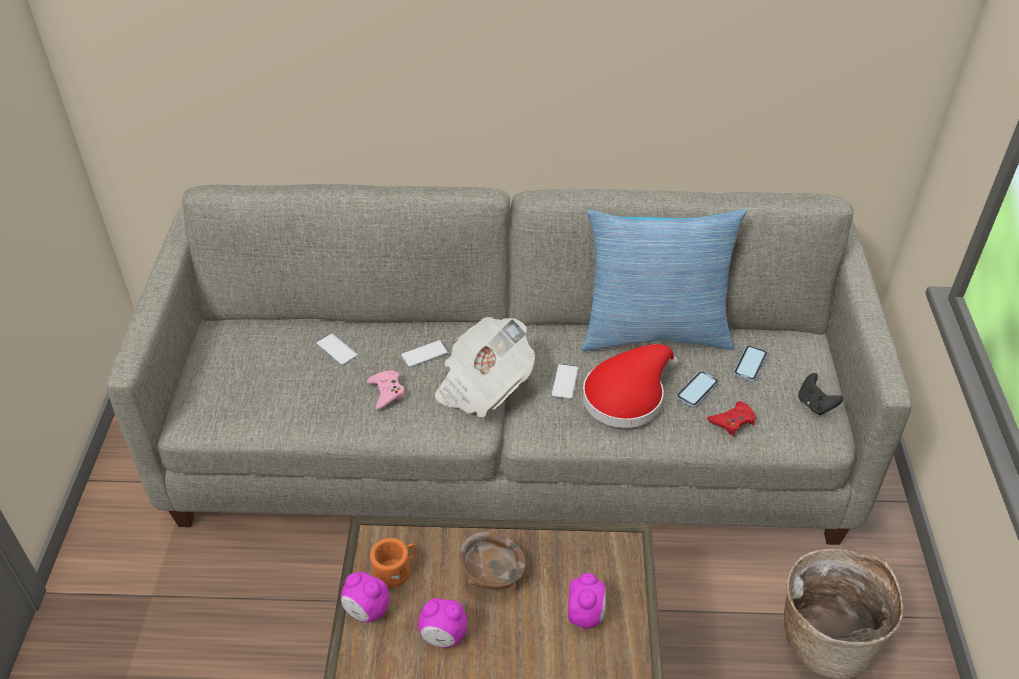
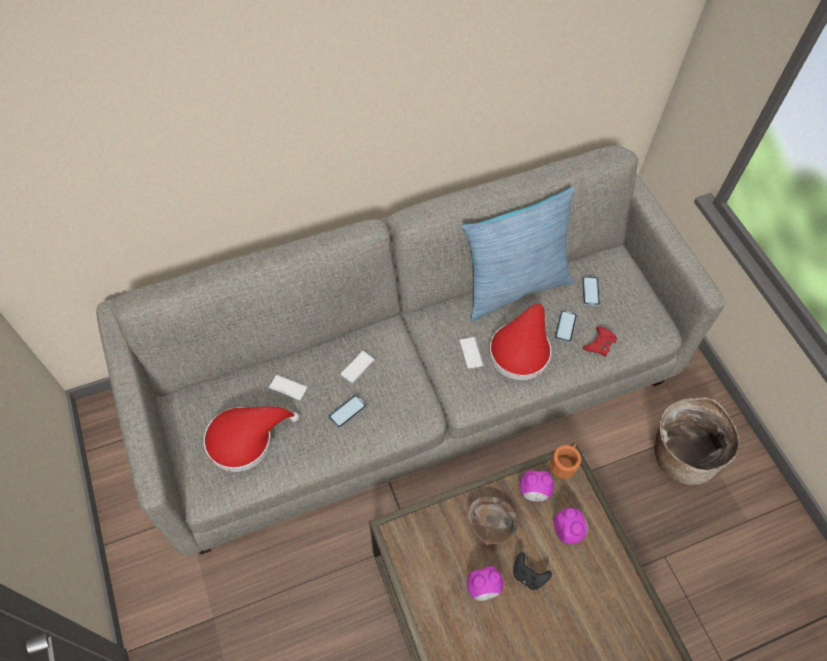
camera: 25 degrees left, 15 degrees up
alarm clock [341,572,390,622] -> alarm clock moved to [520,470,554,502]
pink game controller [367,370,405,409] -> phone [328,394,367,428]
orange mug [370,538,416,588] -> orange mug moved to [550,443,581,479]
newspaper [435,317,535,418] -> none
black game controller [798,373,843,415] -> black game controller moved to [513,552,552,590]
none -> red hat [204,406,299,472]

